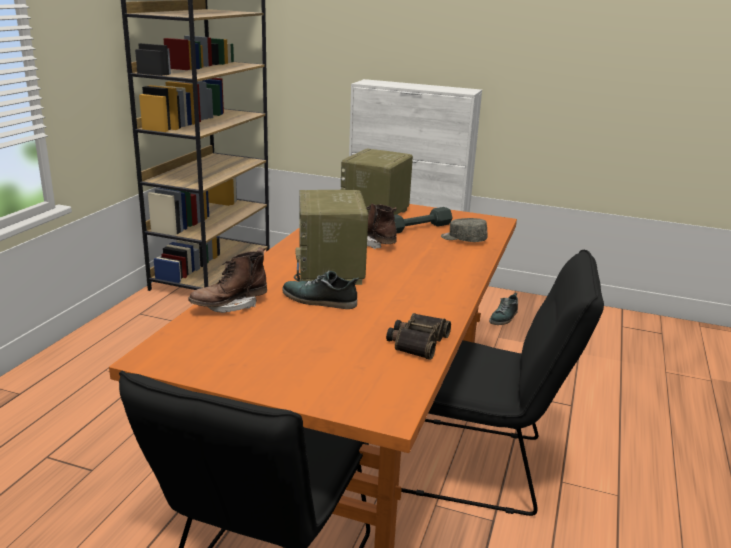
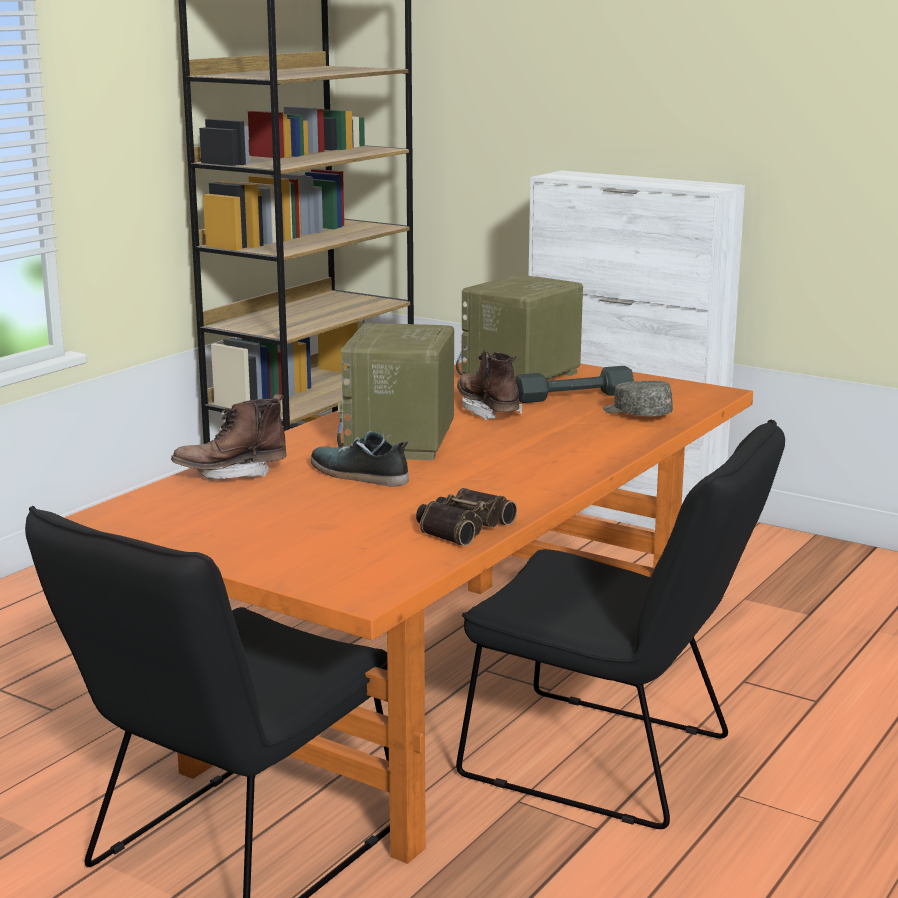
camera: 15 degrees right, 5 degrees down
shoe [489,293,518,325] -> none

